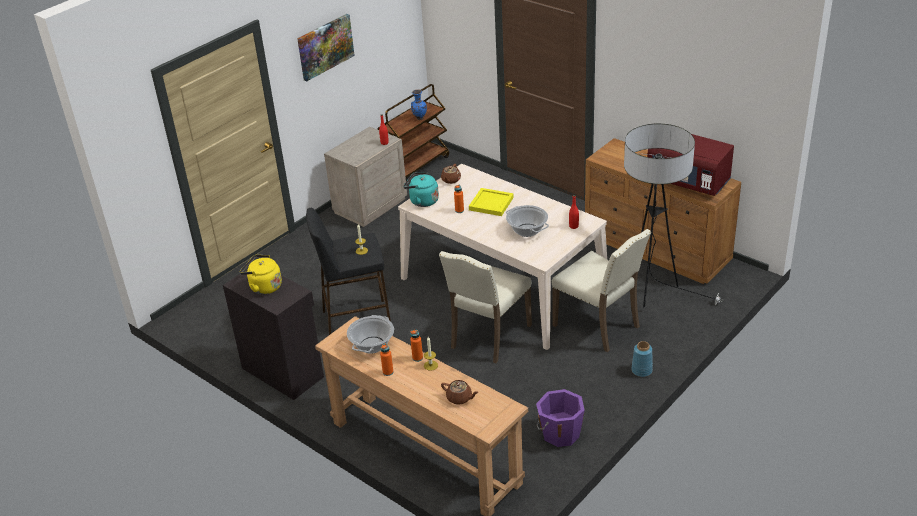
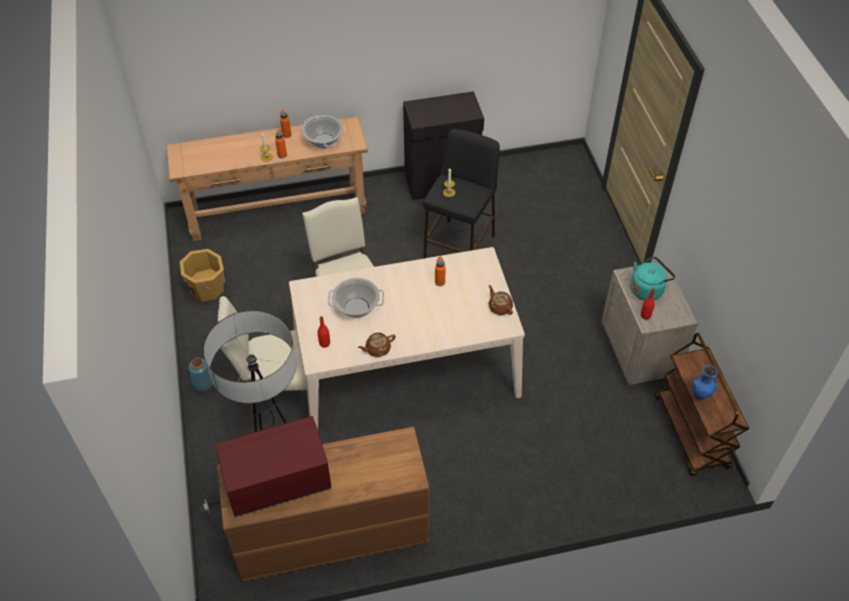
camera: 125 degrees right, 15 degrees up
yellow kettle [239,255,282,295] -> none
picture [297,14,355,81] -> none
turquoise kettle [403,172,439,207] -> turquoise kettle moved to [631,257,675,301]
brown teapot [441,380,479,405] -> brown teapot moved to [358,333,396,357]
yellow tray [469,188,514,216] -> none
purple bucket [536,389,585,447] -> orange bucket [180,249,225,302]

